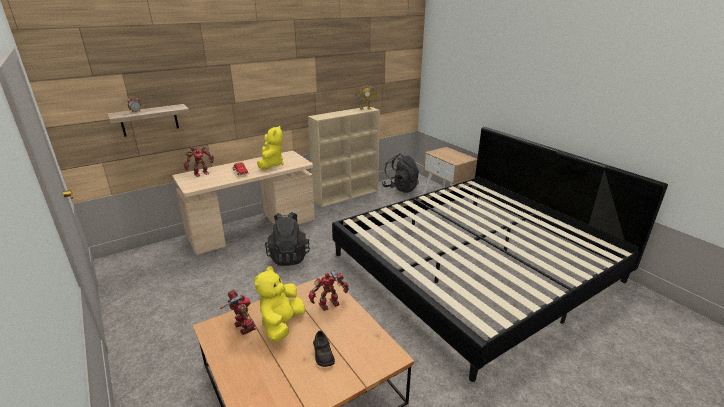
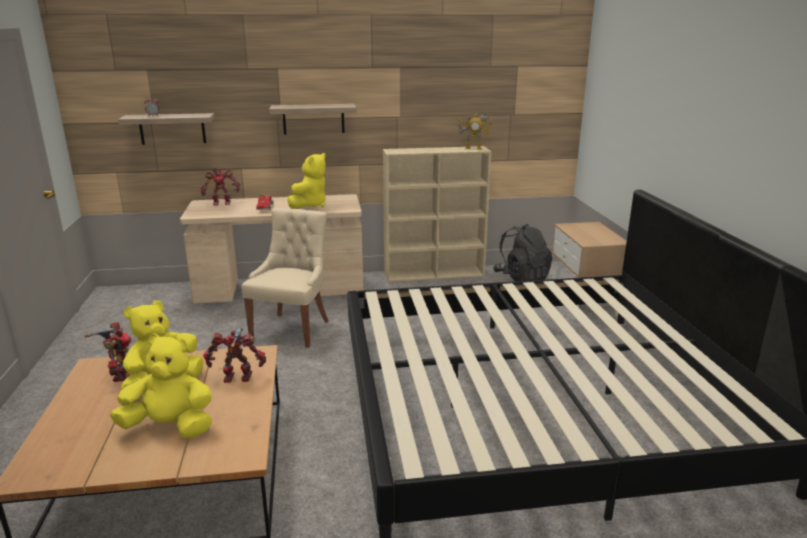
camera: 25 degrees right, 5 degrees down
black backpack [265,212,310,266] -> beige chair [241,208,329,348]
black shoe [313,331,335,367] -> yellow plush toy [110,333,212,438]
none -> shelf [269,104,356,135]

